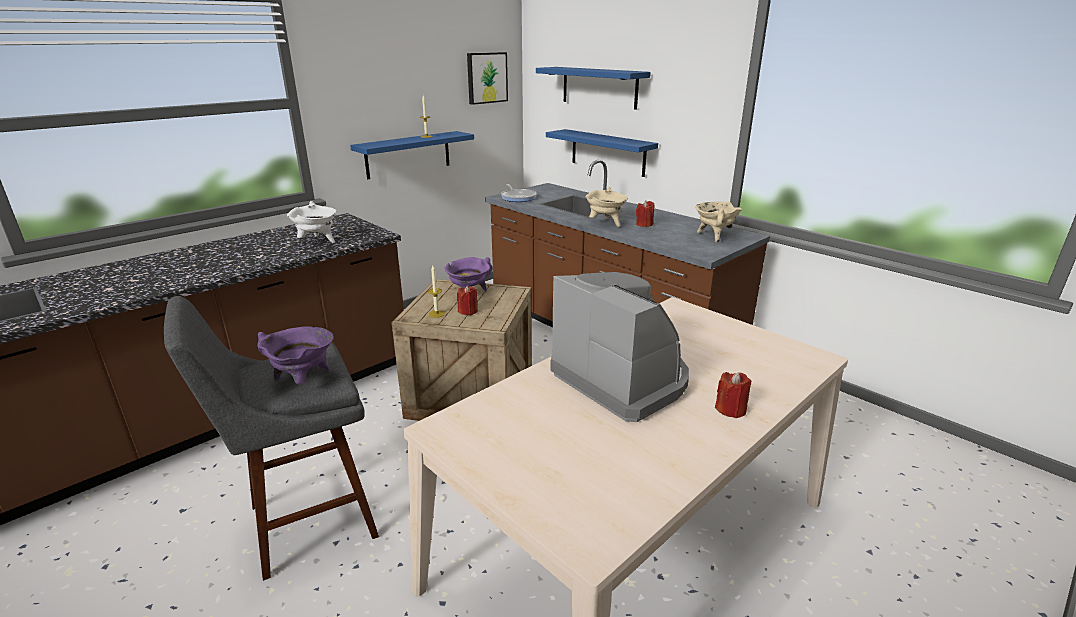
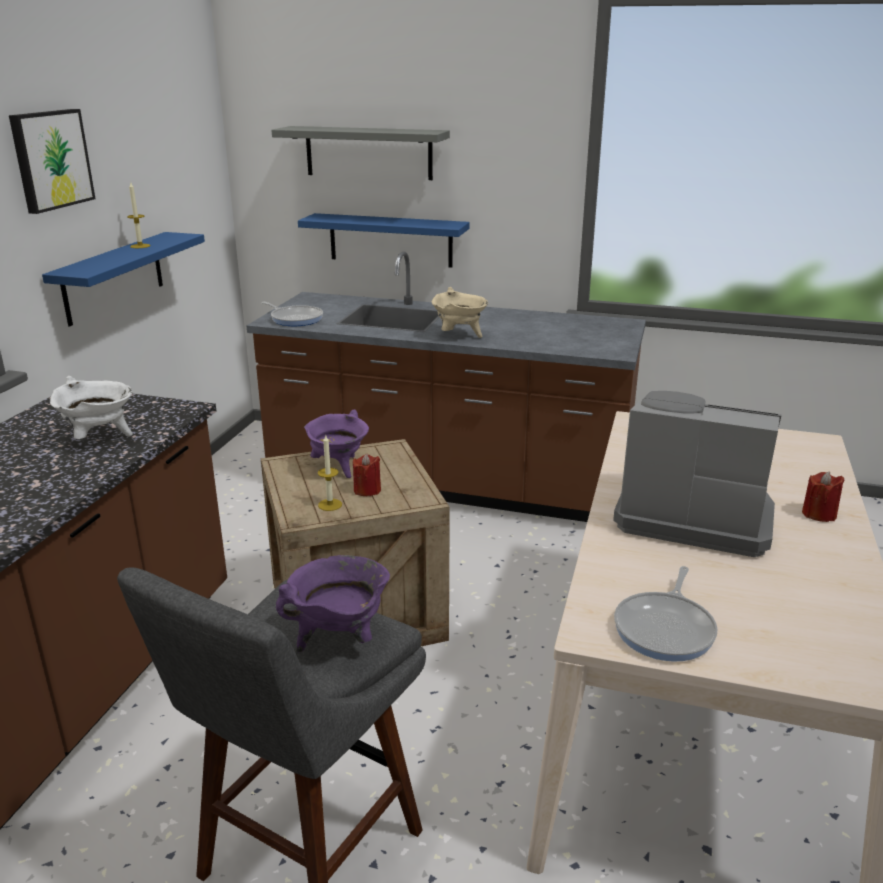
camera: 30 degrees left, 0 degrees up
picture [467,52,508,105] -> picture moved to [9,109,95,214]
blue shelf [536,67,651,110] -> grey shelf [271,126,450,180]
red candle [636,201,654,227] -> none
beige cooking pot [695,201,742,243] -> none
none -> frying pan [614,566,718,662]

